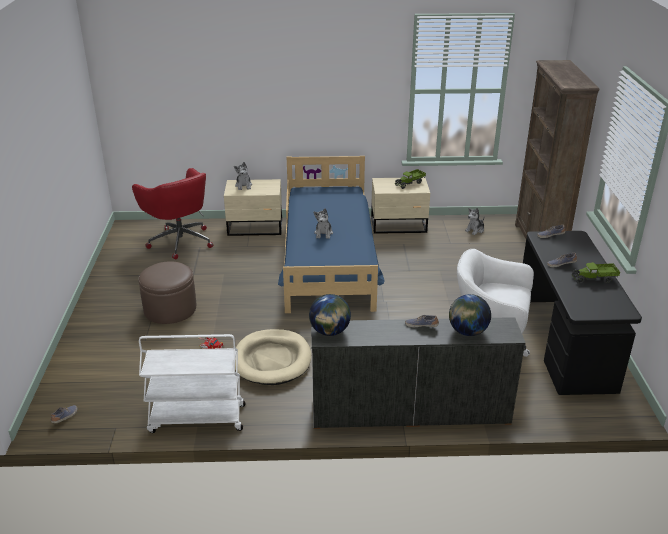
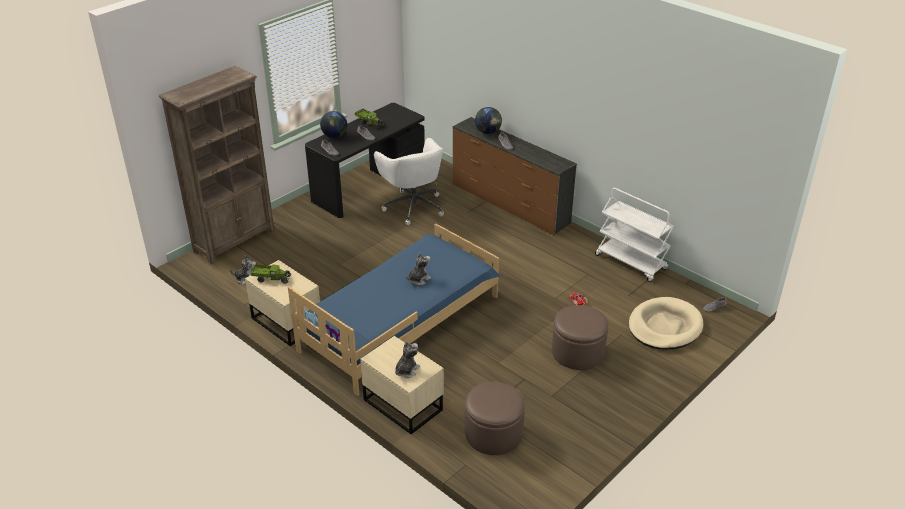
camera: 135 degrees left, 5 degrees up
red office chair [132,168,213,259] -> brown ottoman [465,382,525,455]
beige dog bed [235,329,311,385] -> beige dog bed moved to [629,297,704,350]
globe [309,294,351,336] -> globe moved to [320,111,347,138]

